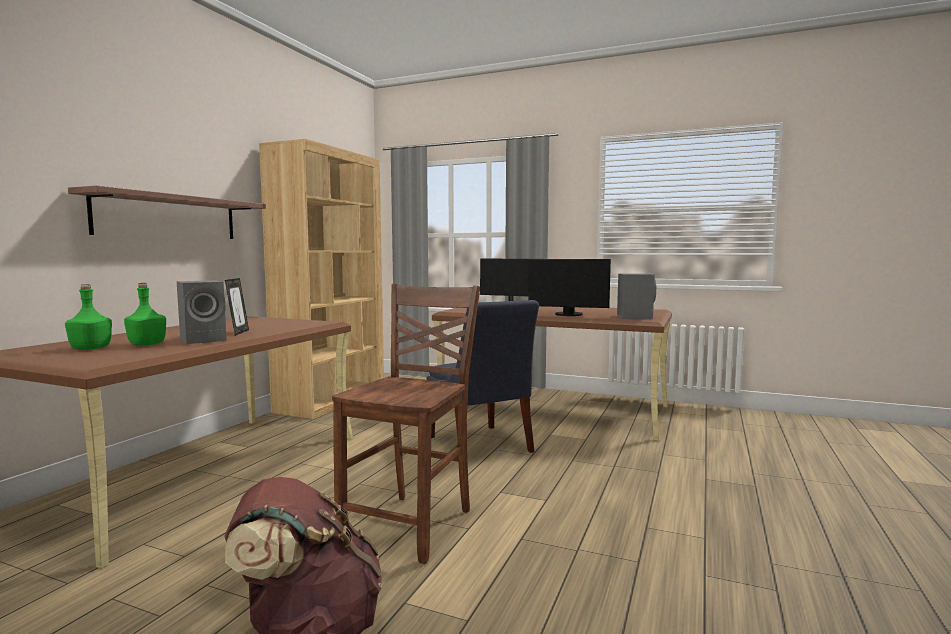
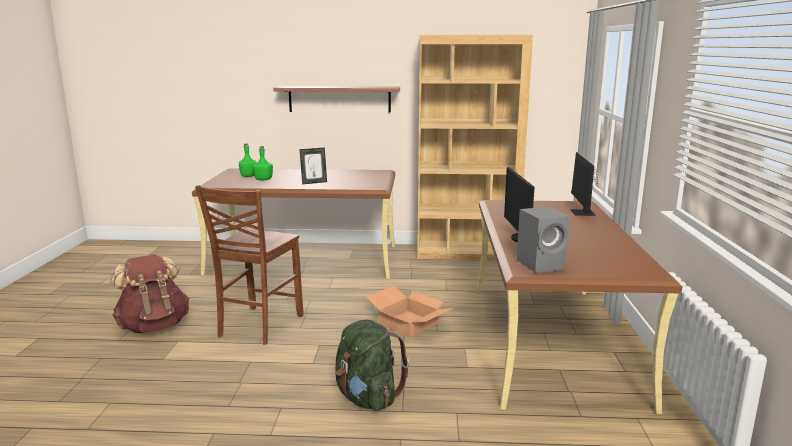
camera: 70 degrees right, 10 degrees up
grey speaker [177,280,227,344] -> none
brown chair [332,284,480,564] -> brown chair turned 105 degrees clockwise [195,185,303,345]
blue chair [426,300,539,453] -> cardboard box [366,286,453,338]
none -> green backpack [336,320,409,411]

